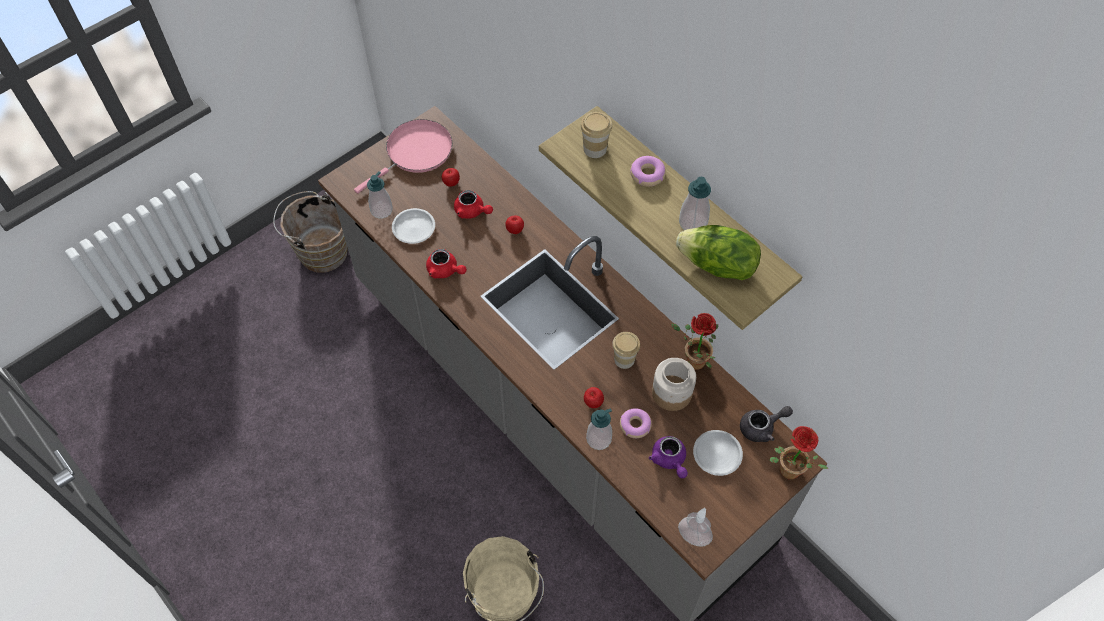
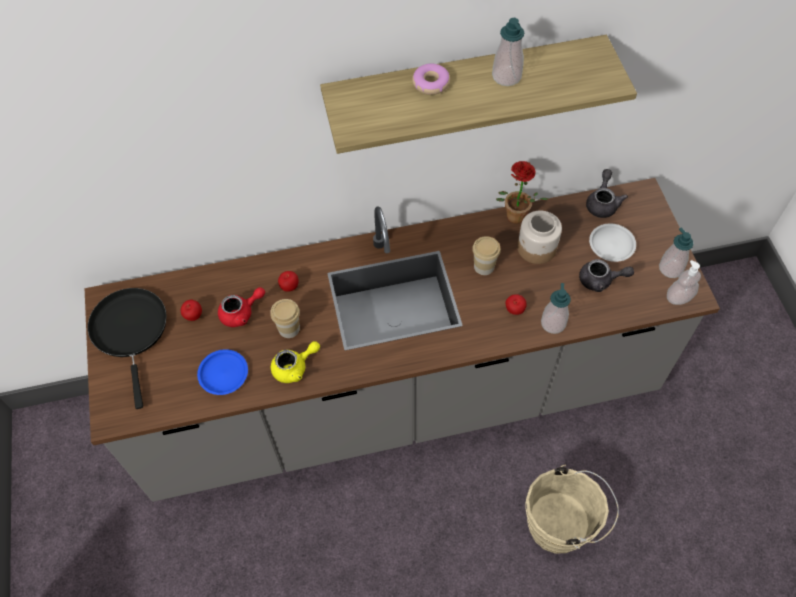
camera: 60 degrees left, 0 degrees up
brown bucket [273,191,348,273] -> none
pink frying pan [354,119,453,194] -> black frying pan [88,288,167,409]
soap dispenser [367,171,393,218] -> soap dispenser moved to [659,227,693,278]
white plate [392,208,435,244] -> blue plate [197,349,248,395]
red teapot [426,249,467,278] -> yellow teapot [271,341,320,383]
cup [580,112,612,158] -> cup moved to [270,299,300,338]
donut [620,408,652,438] -> none
purple teapot [649,436,688,478] -> grey teapot [579,259,634,292]
lettuce [676,225,761,280] -> none
potted plant [770,426,828,480] -> none

